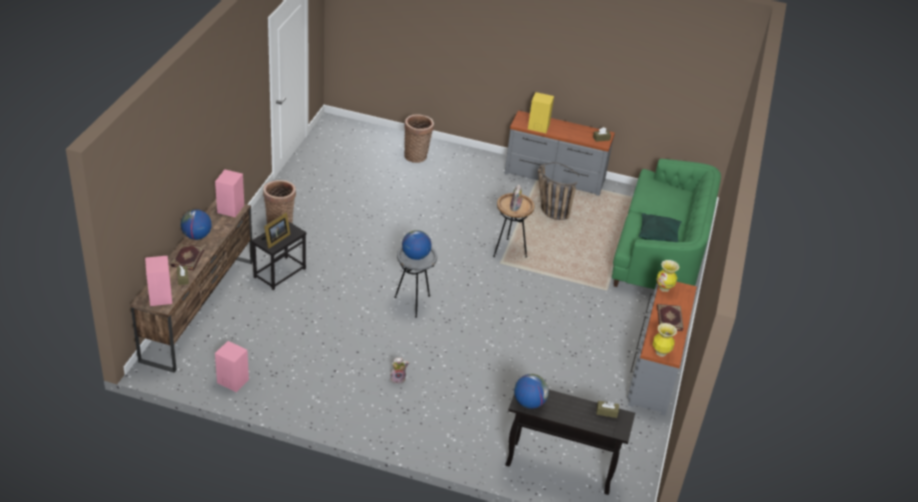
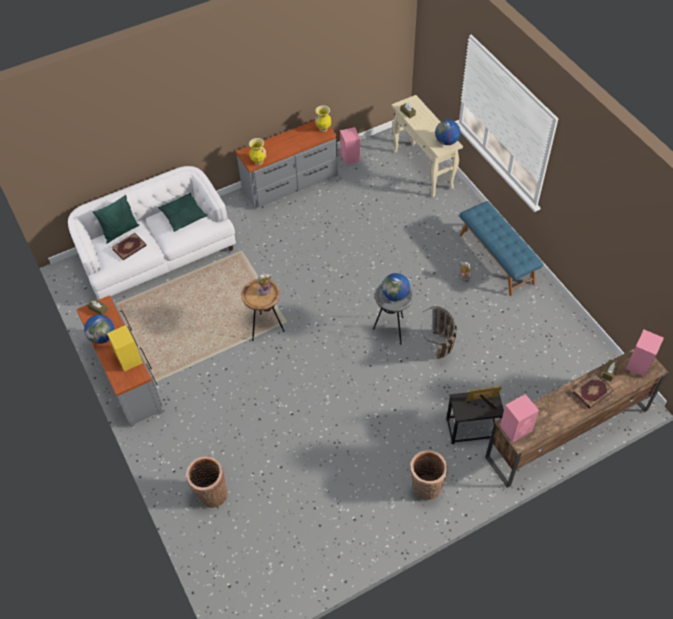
camera: 130 degrees left, 15 degrees up
globe [181,209,211,240] -> globe moved to [84,315,114,344]
pink speaker [215,341,249,392] -> pink speaker moved to [340,127,360,165]
black console table [505,390,635,495] -> beige console table [392,95,463,197]
basket [538,162,579,220] -> basket moved to [421,306,457,359]
green sofa [612,159,721,289] -> white sofa [68,166,236,300]
book [657,304,684,331] -> book moved to [112,233,147,260]
none -> green pillow [93,195,139,244]
none -> blue bench [460,201,543,296]

